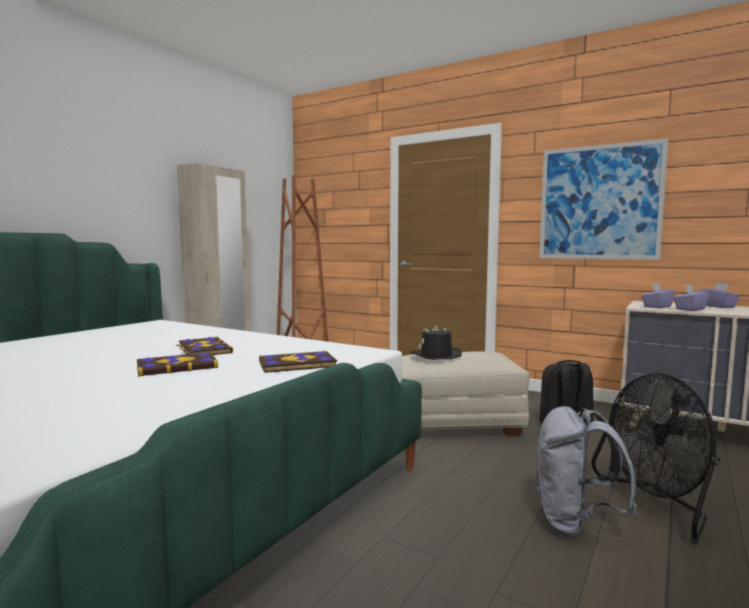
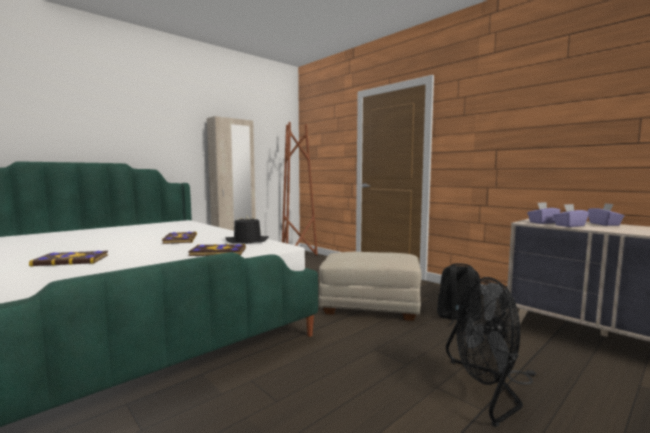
camera: 15 degrees right, 0 degrees up
book [137,352,218,376] -> book moved to [29,251,108,267]
black hat [411,326,462,360] -> black hat moved to [226,216,269,244]
grey backpack [536,406,637,537] -> none
picture [539,138,669,260] -> none

